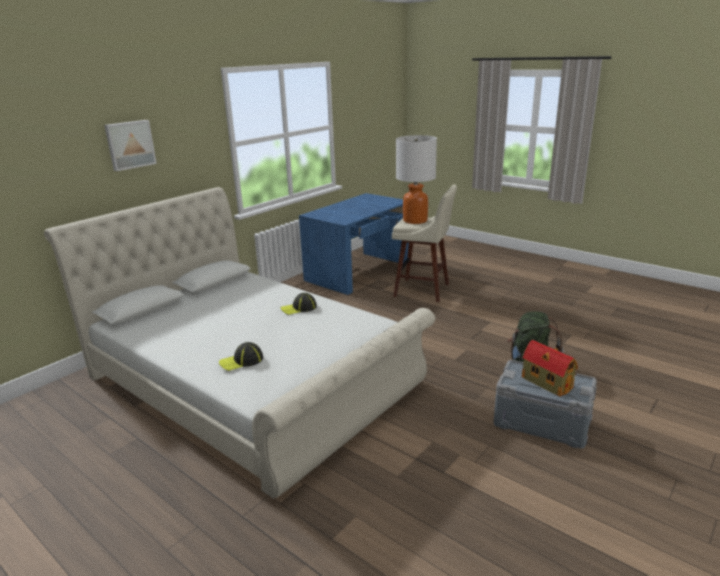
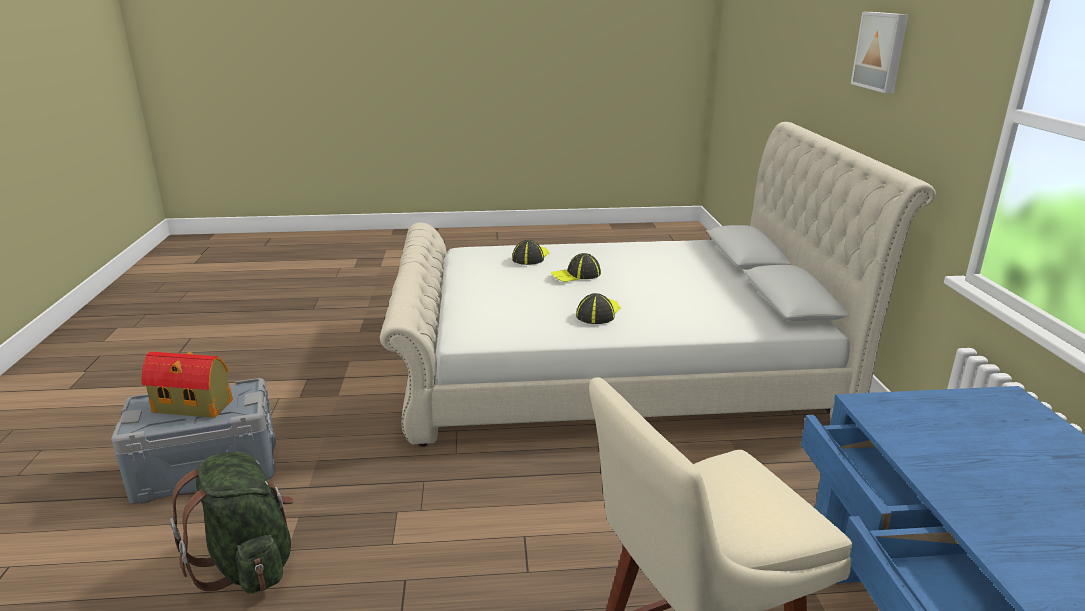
camera: 135 degrees right, 0 degrees up
table lamp [396,135,437,224] -> none
none -> cap [551,253,601,282]

